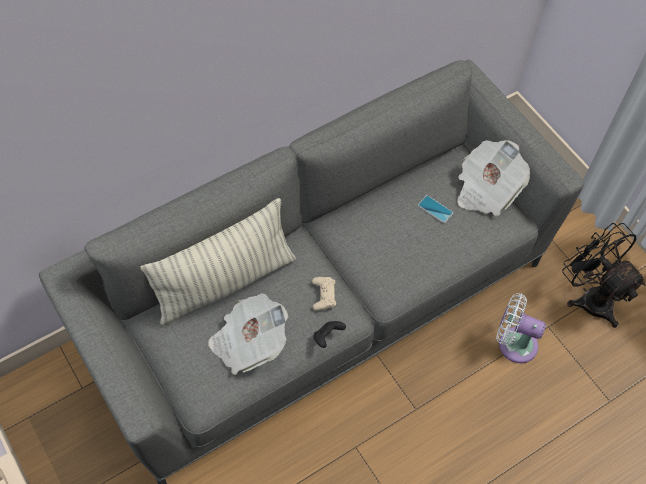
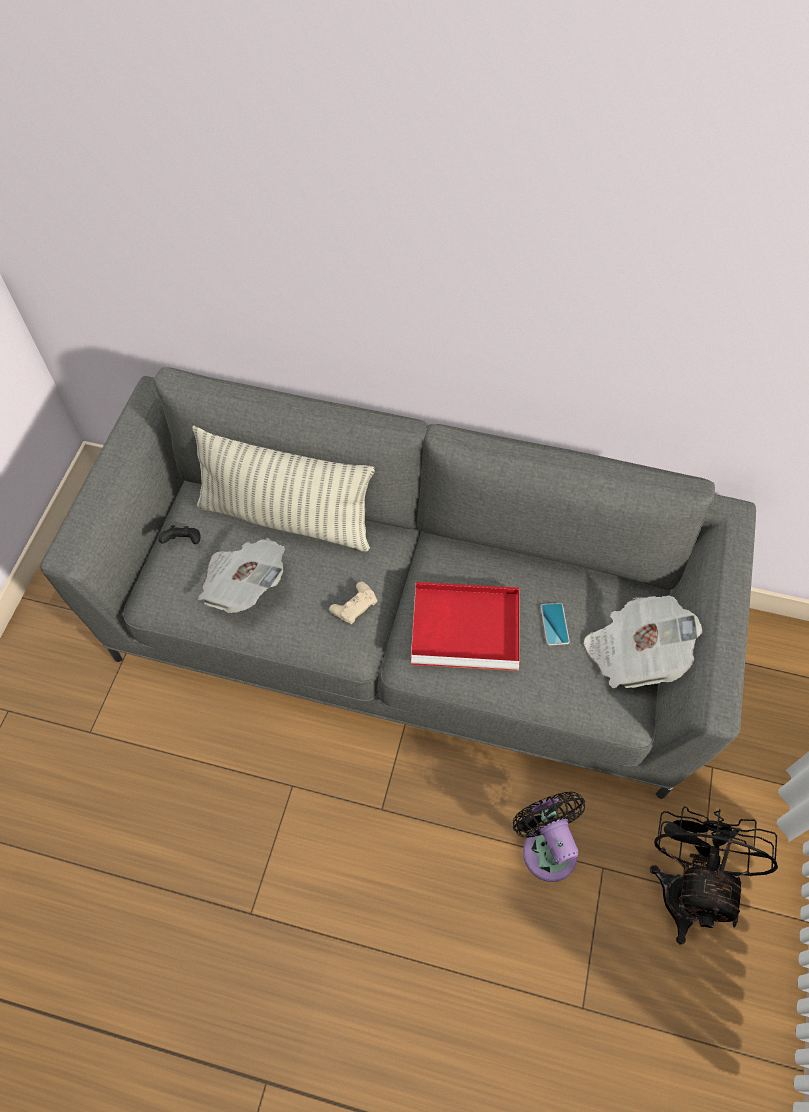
camera: 50 degrees right, 0 degrees up
black game controller [313,321,346,348] -> black game controller moved to [159,525,201,544]
white fan [496,293,546,363] -> black fan [513,792,585,882]
none -> red tray [411,582,520,671]

